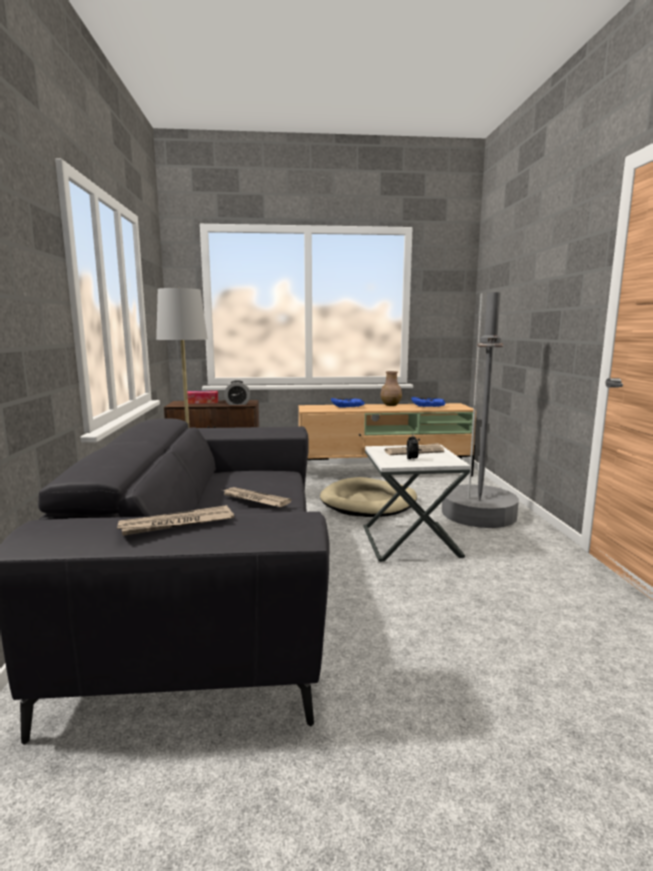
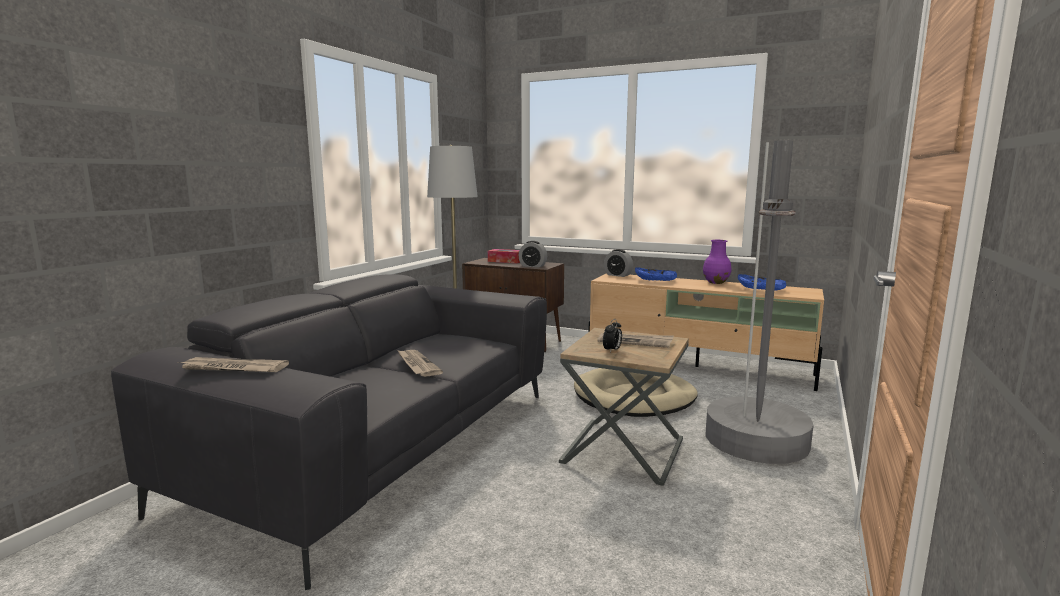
camera: 30 degrees right, 0 degrees up
white side table [363,445,470,562] -> brown side table [559,328,689,486]
brown vase [380,371,402,406] -> purple vase [703,240,731,284]
none -> alarm clock [604,249,633,277]

